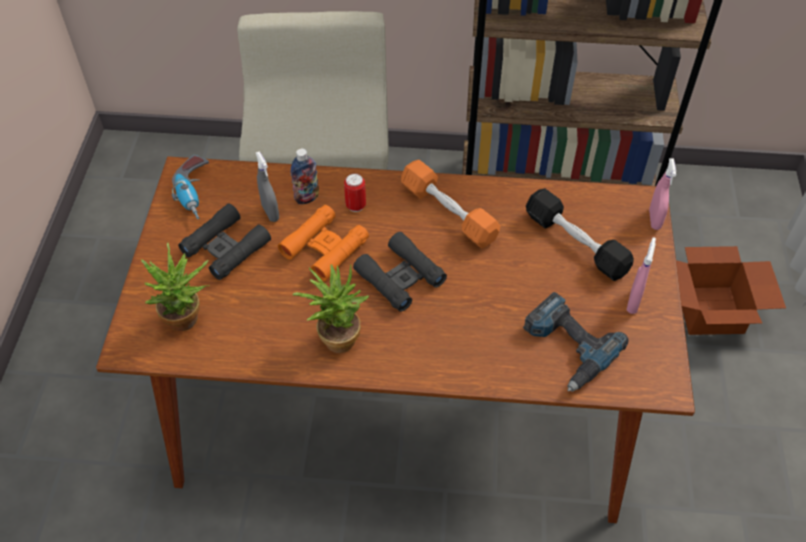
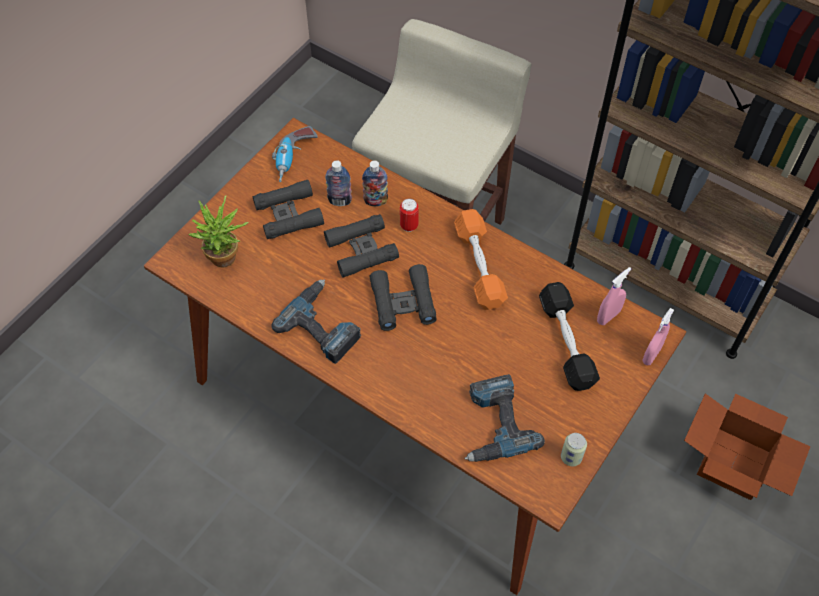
camera: 30 degrees right, 5 degrees up
grey spray bottle [256,151,279,222] -> bottle [325,160,352,206]
orange binoculars [278,205,369,281] -> black binoculars [324,214,399,278]
potted plant [293,264,369,353] -> power drill [271,279,361,364]
pink spray bottle [626,237,656,314] -> pink spray bottle moved to [597,267,631,325]
none -> can [561,433,587,466]

